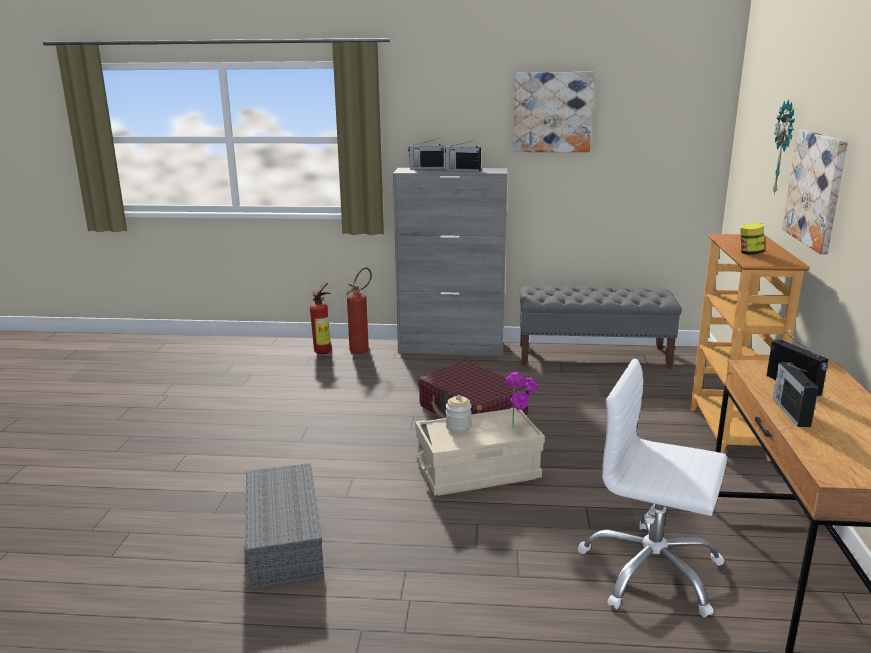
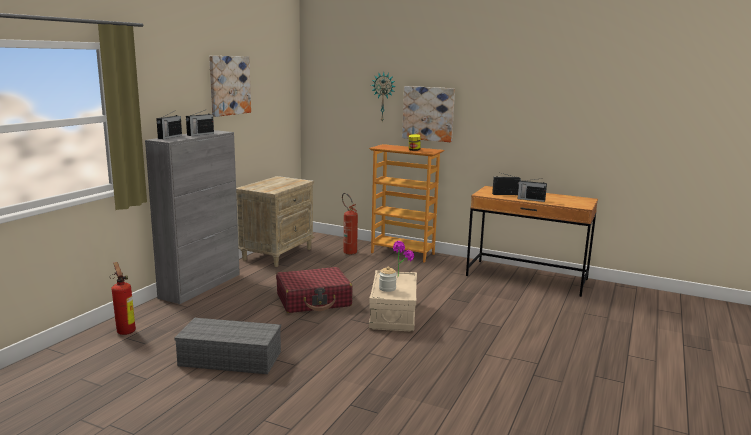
camera: 70 degrees left, 5 degrees down
grey storage box [245,463,324,590] -> grey storage box moved to [174,318,281,374]
fire extinguisher [347,267,372,354] -> fire extinguisher moved to [342,193,358,255]
grey bench [520,286,682,369] -> beige nightstand [236,176,315,267]
white office chair [578,359,727,617] -> none

